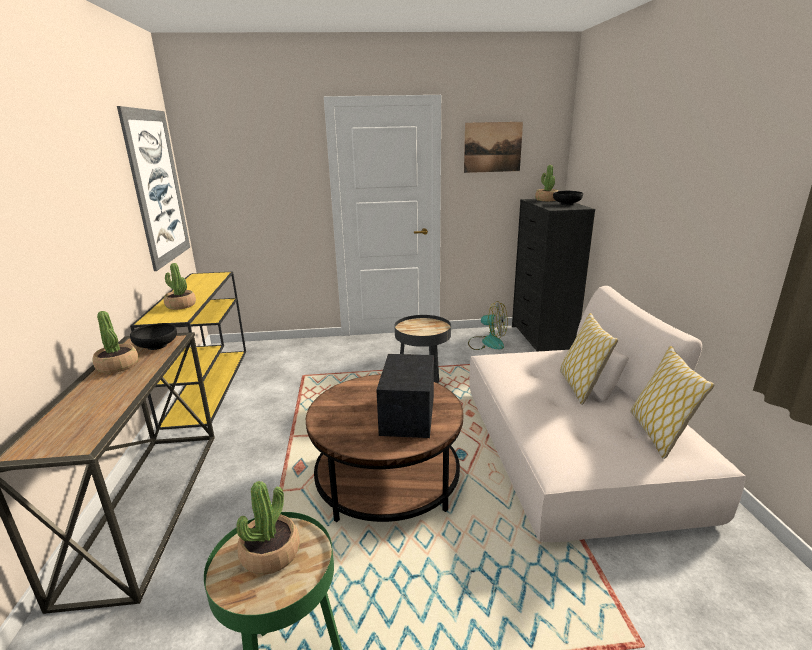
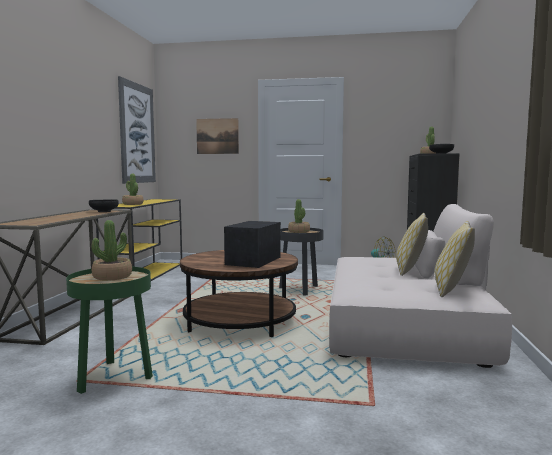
camera: 15 degrees right, 15 degrees down
potted plant [93,311,138,373] -> potted plant moved to [288,199,310,233]
picture [464,122,523,173] -> picture moved to [196,118,239,154]

